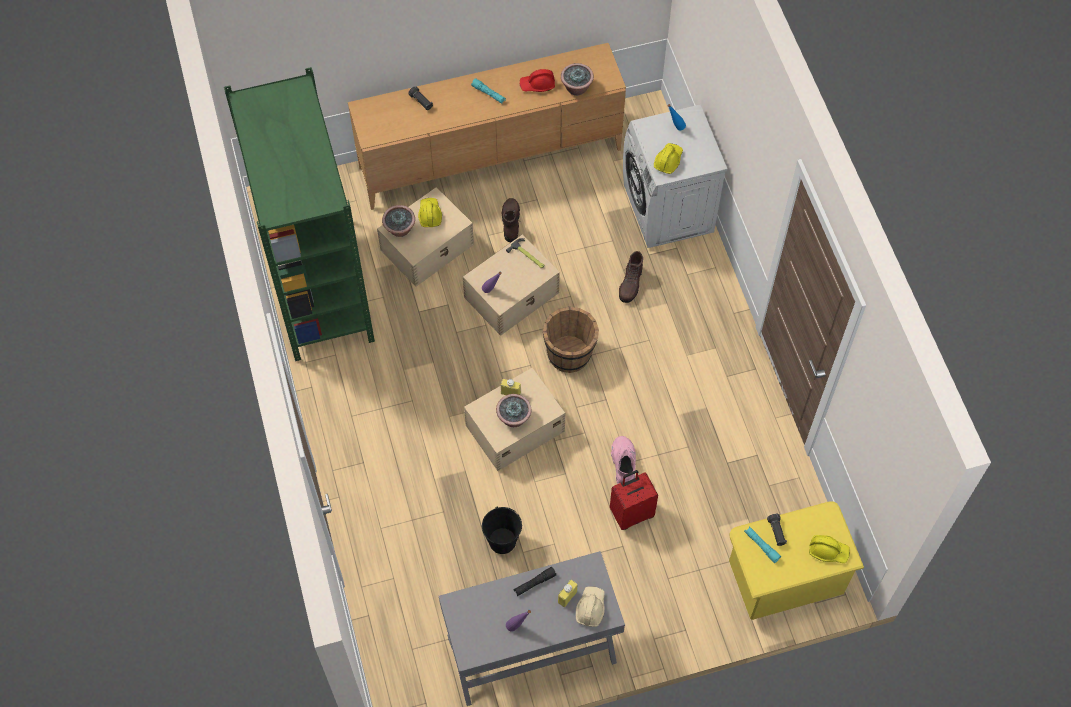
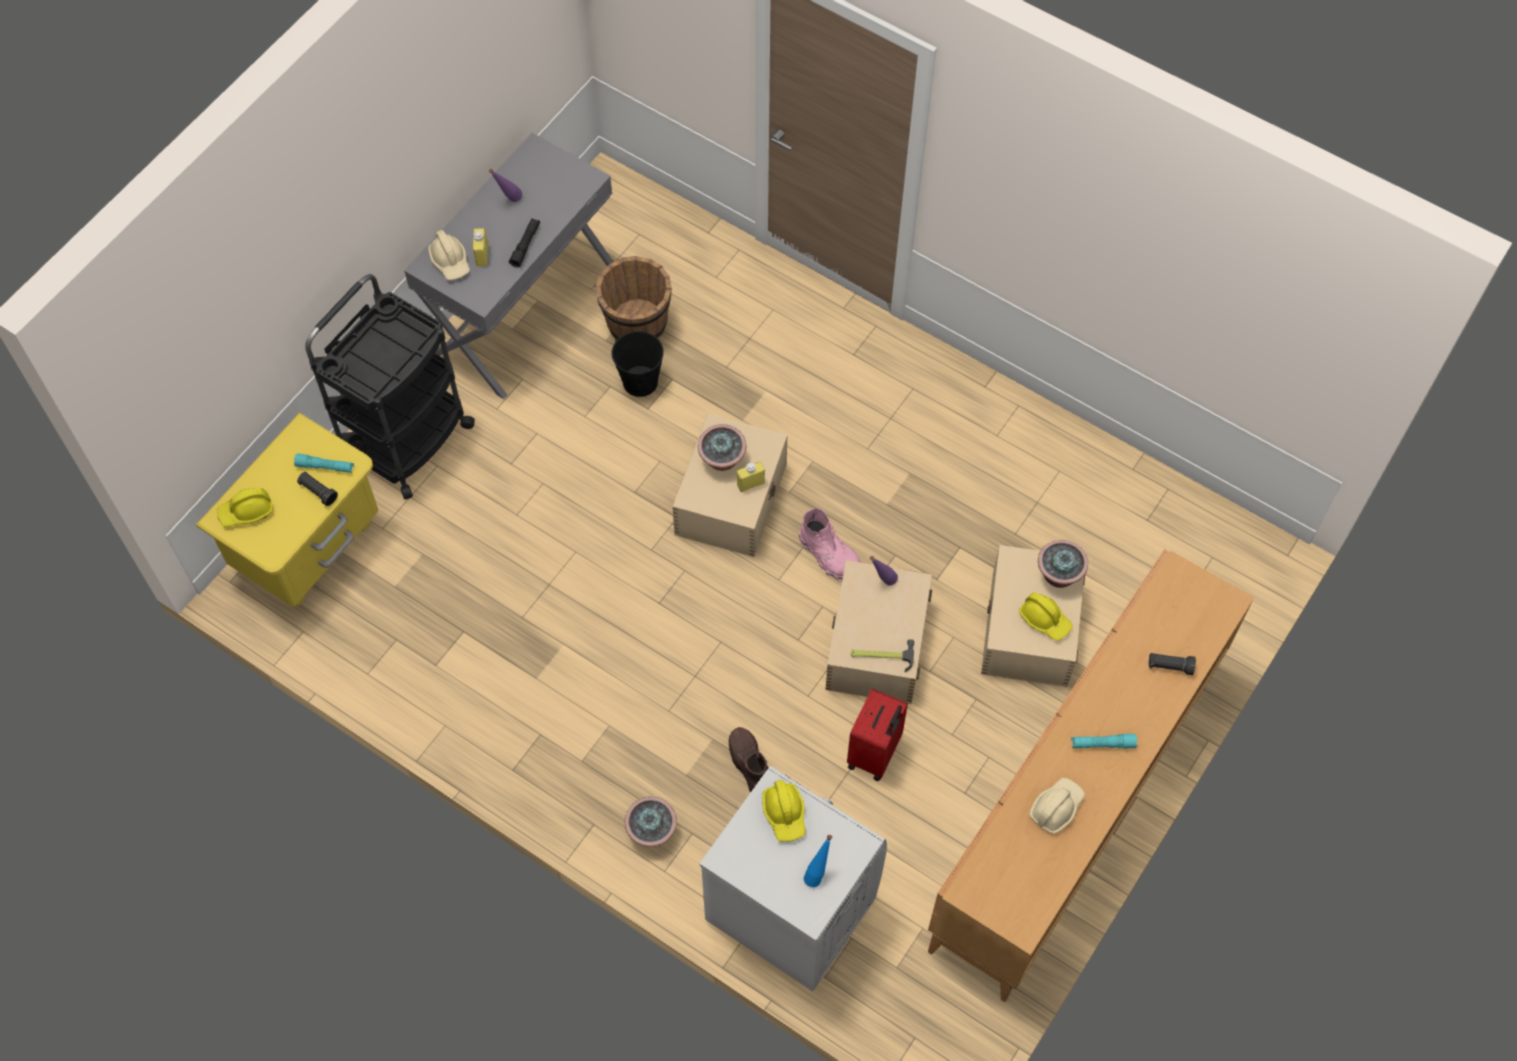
camera: 140 degrees right, 0 degrees up
green bookcase [224,67,375,361] -> none
brown boot [502,198,520,242] -> none
red hard hat [520,69,555,92] -> beige hard hat [1029,778,1085,834]
brown bucket [543,307,599,373] -> brown bucket moved to [595,256,672,340]
potted plant [561,63,594,96] -> potted plant moved to [625,796,677,847]
red suitcase [610,470,658,530] -> red suitcase moved to [847,688,908,781]
pink boot [611,436,636,484] -> pink boot moved to [799,508,861,581]
none -> black cart [305,274,475,499]

